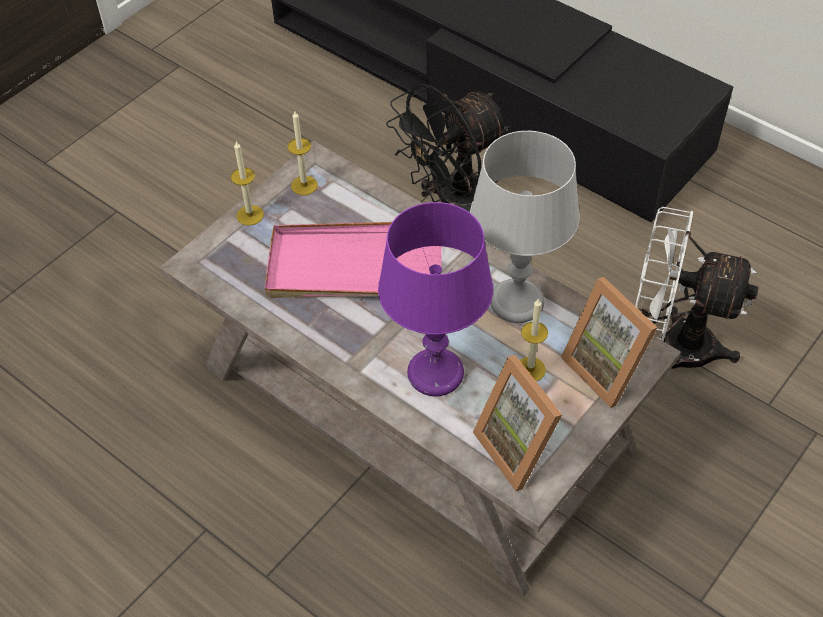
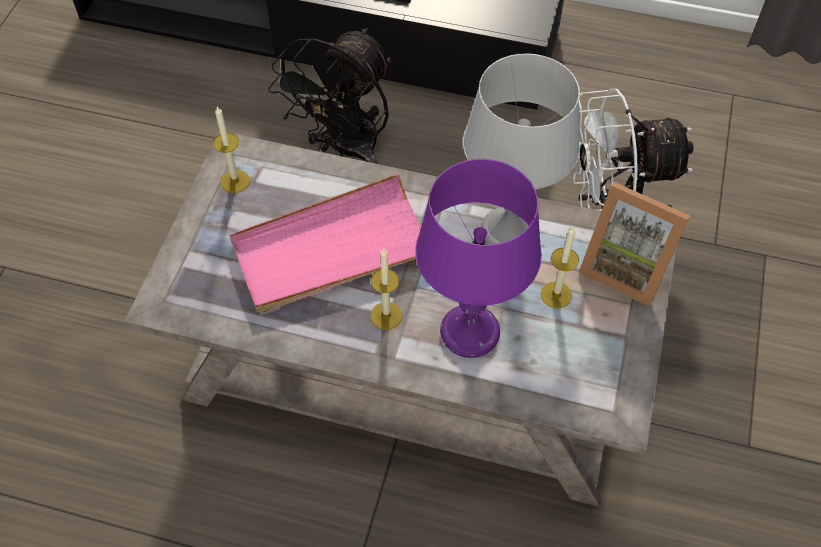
camera: 25 degrees left, 5 degrees up
candle [231,141,264,226] -> candle moved to [371,248,402,330]
picture frame [473,355,562,491] -> none

